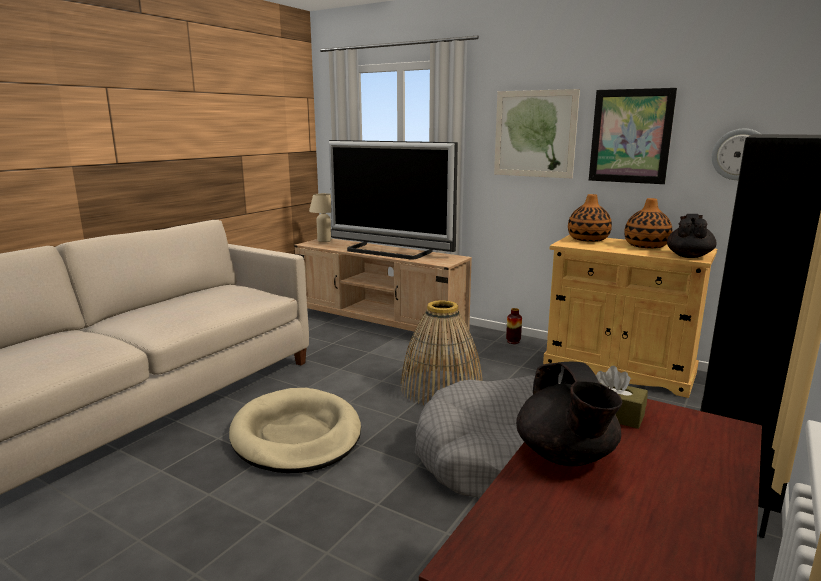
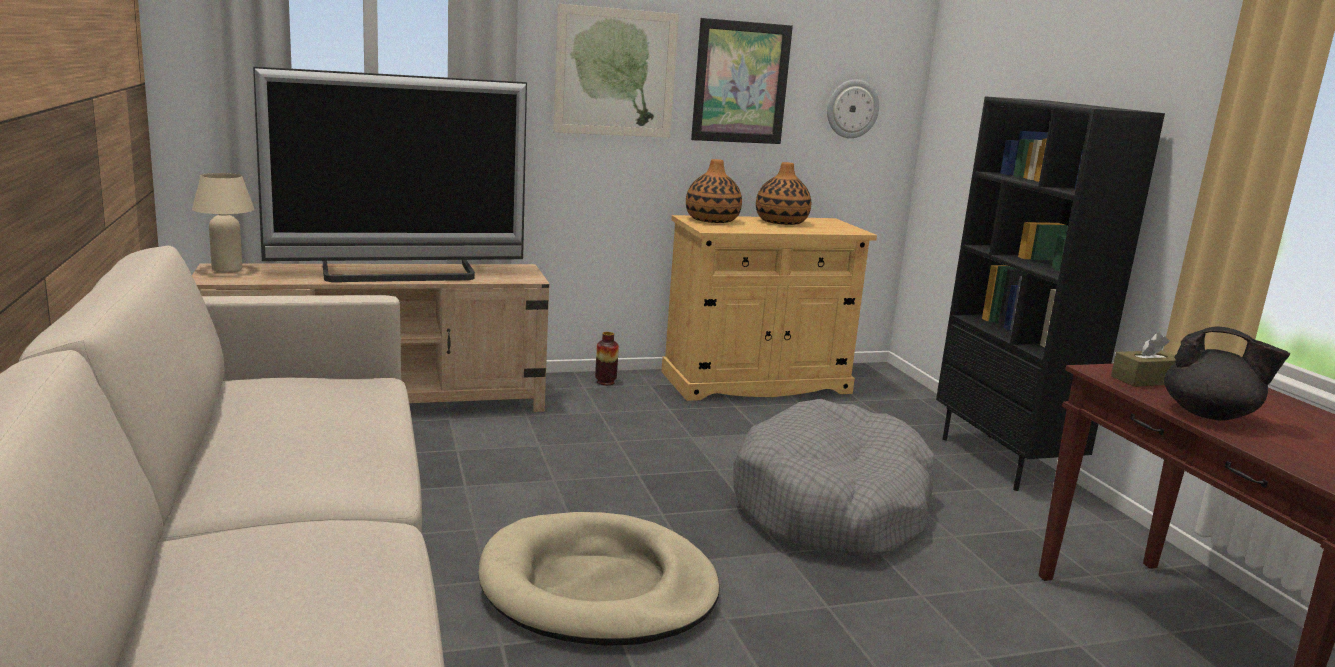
camera: 50 degrees left, 0 degrees up
basket [400,300,482,405] -> none
black teapot [667,214,717,258] -> none

